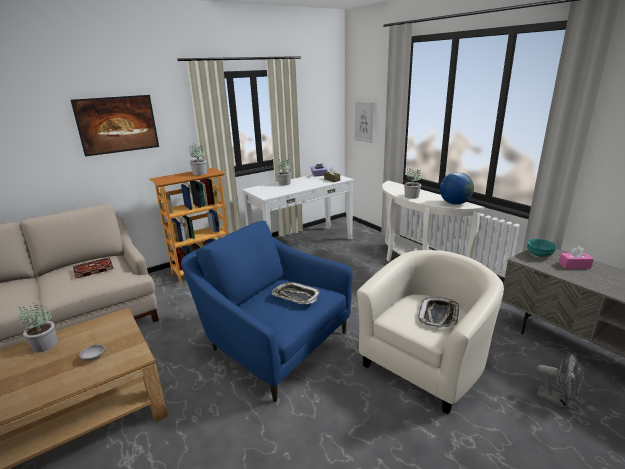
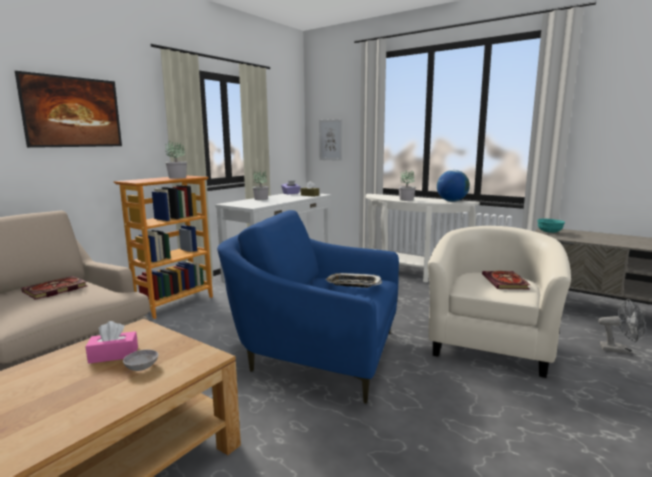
camera: 20 degrees left, 10 degrees down
potted plant [19,303,57,352] -> none
tray [418,297,459,328] -> book [482,271,530,289]
pink tissue box [559,246,594,269] -> pink tissue box moved to [85,321,138,364]

